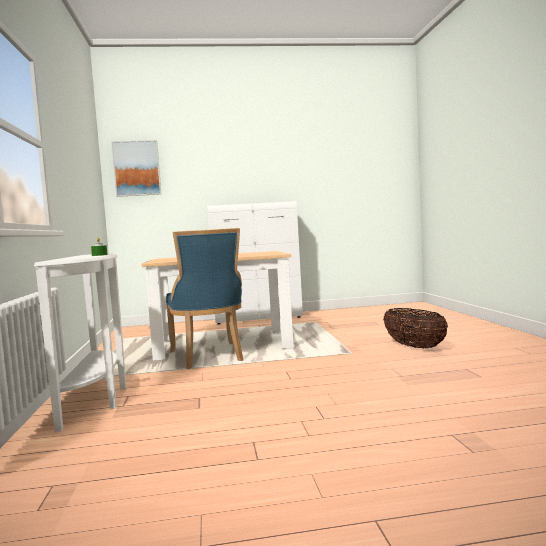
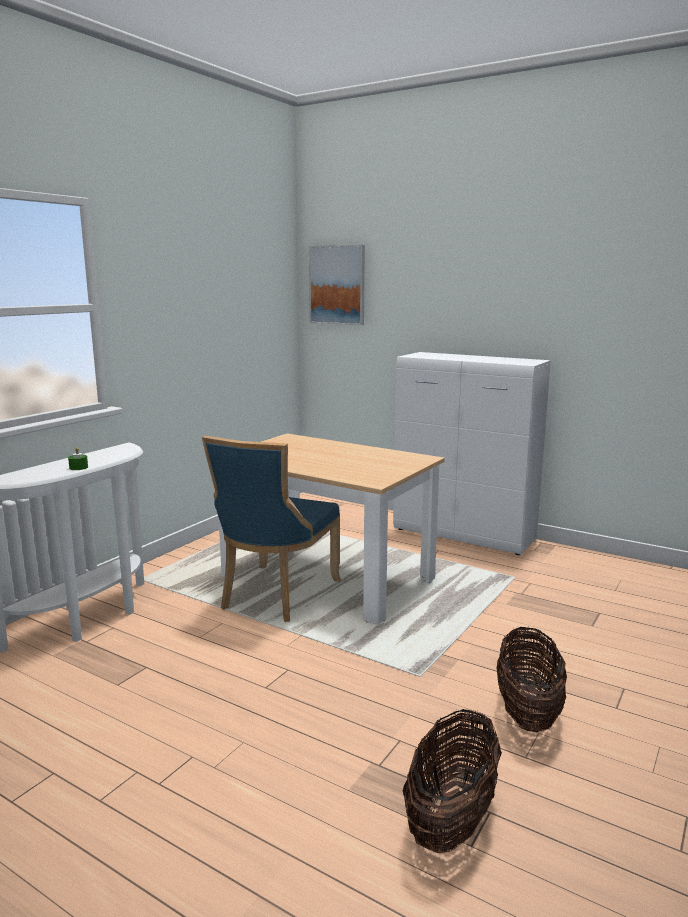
camera: 40 degrees right, 10 degrees up
none -> basket [403,709,502,853]

